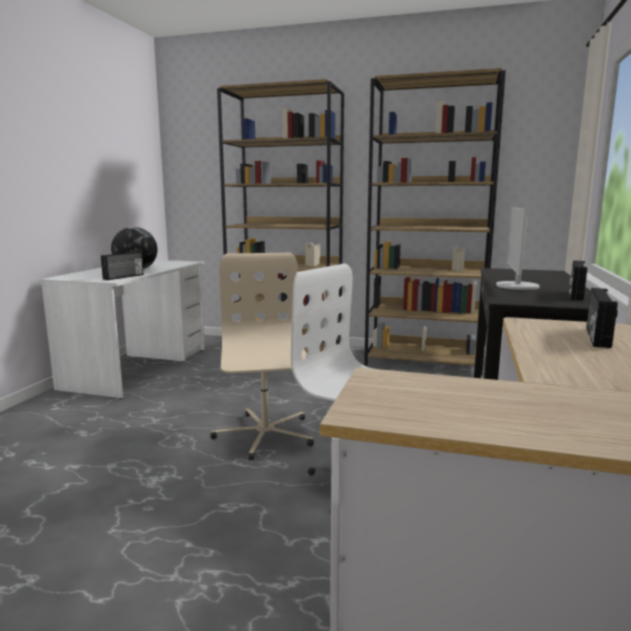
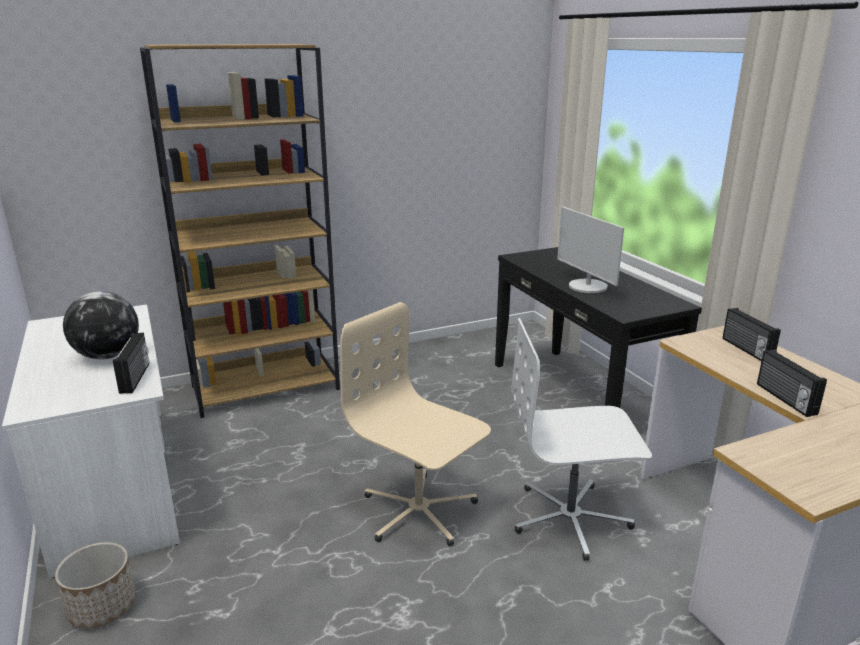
camera: 40 degrees left, 10 degrees up
brown bookcase [364,68,506,376] -> none
radio [569,260,587,300] -> radio moved to [757,350,827,417]
none -> planter [55,542,136,629]

